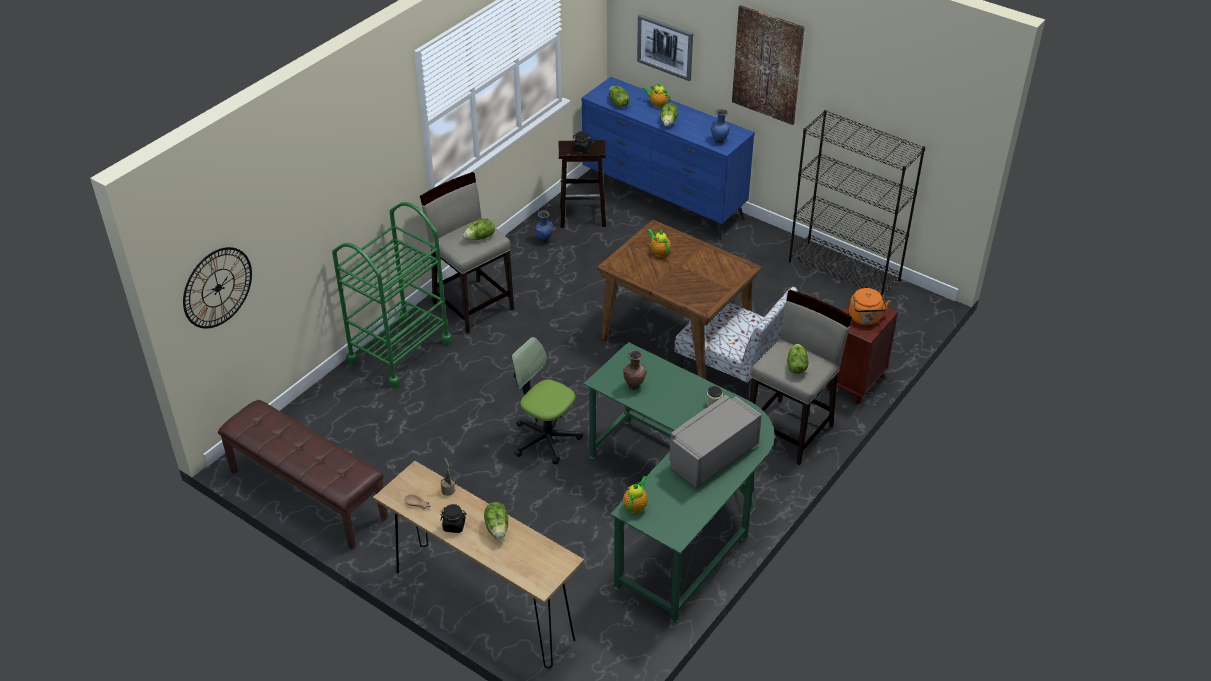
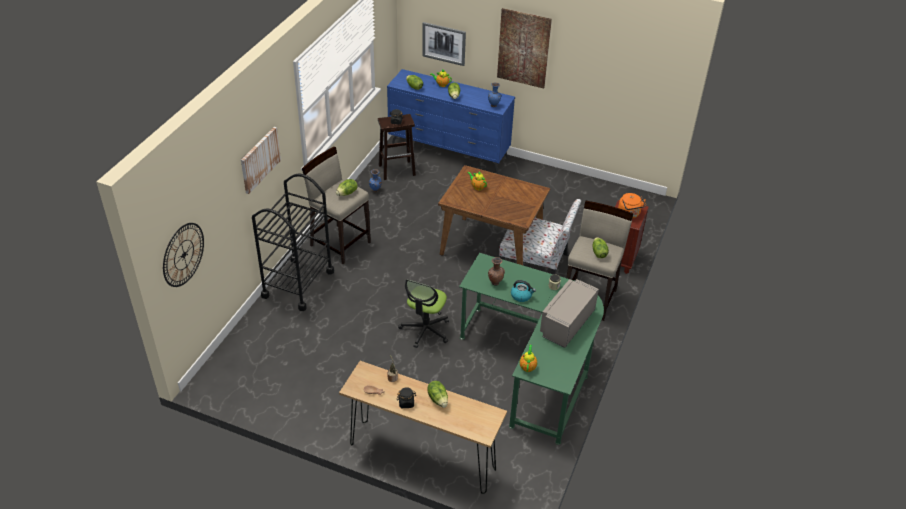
camera: 15 degrees left, 0 degrees up
brown bench [218,400,388,549] -> none
green cart [332,202,452,388] -> black cart [252,173,334,311]
office chair [512,337,583,465] -> office chair turned 90 degrees counterclockwise [398,280,449,348]
black bookcase [789,110,925,299] -> none
none -> picture [241,127,281,194]
none -> kettle [511,280,536,302]

